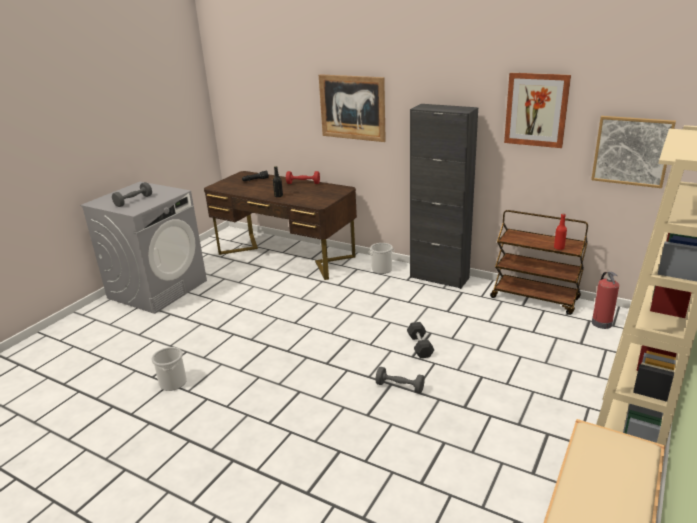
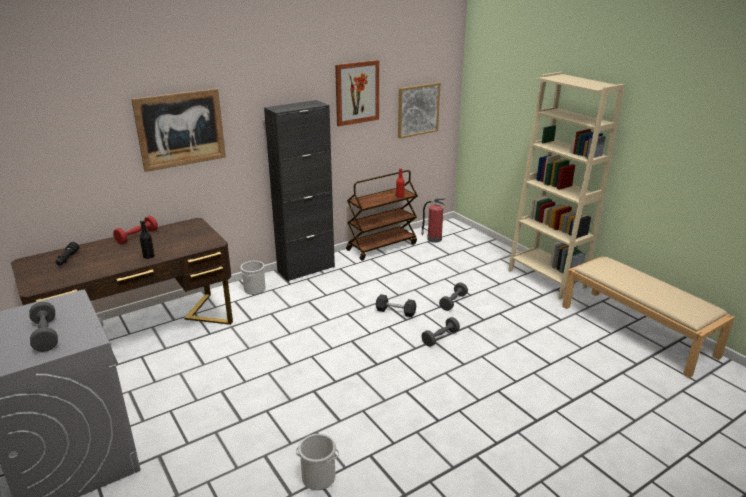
camera: 65 degrees left, 0 degrees up
none -> grey dumbbell [439,282,468,311]

